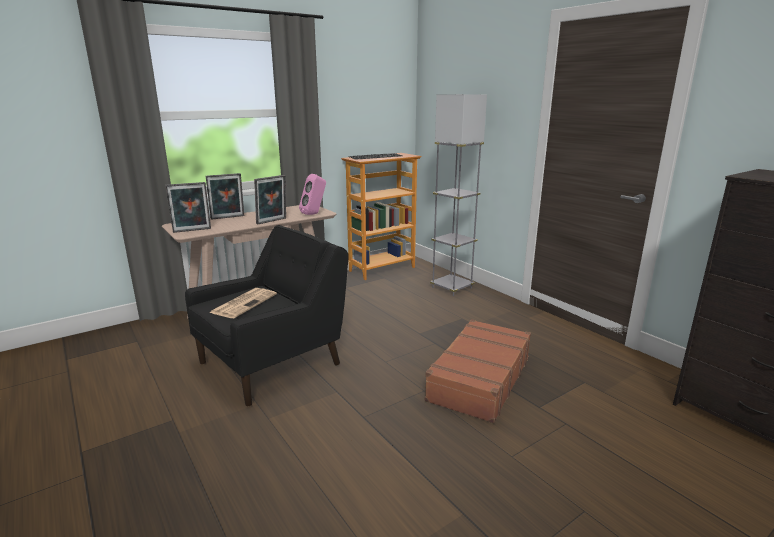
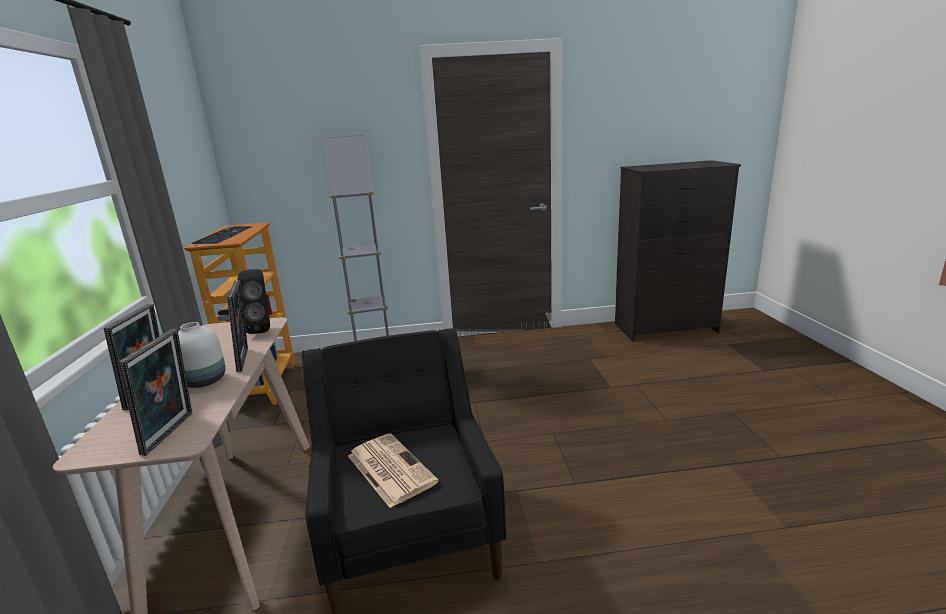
camera: 60 degrees left, 0 degrees up
pink speaker [299,174,326,215] -> black speaker [237,269,270,334]
brown suitcase [424,319,531,423] -> none
none -> white vase [178,322,225,388]

